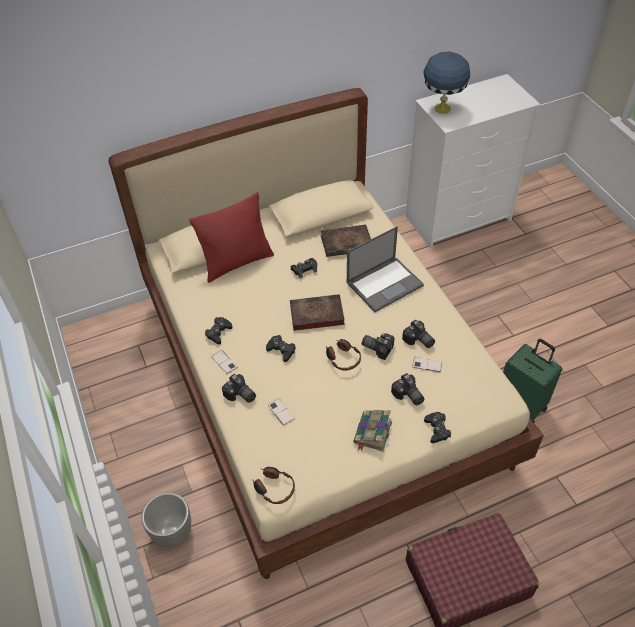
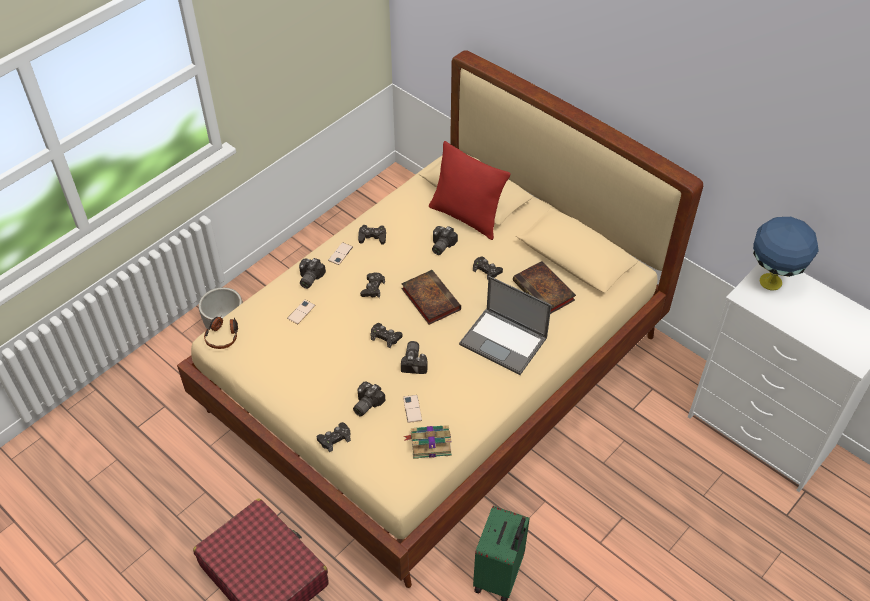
camera: 65 degrees right, 0 degrees up
headphones [326,339,361,371] -> black game controller [370,323,402,348]
book [353,410,392,452] -> book moved to [404,425,452,459]
camera [402,320,435,348] -> camera moved to [432,226,458,255]

